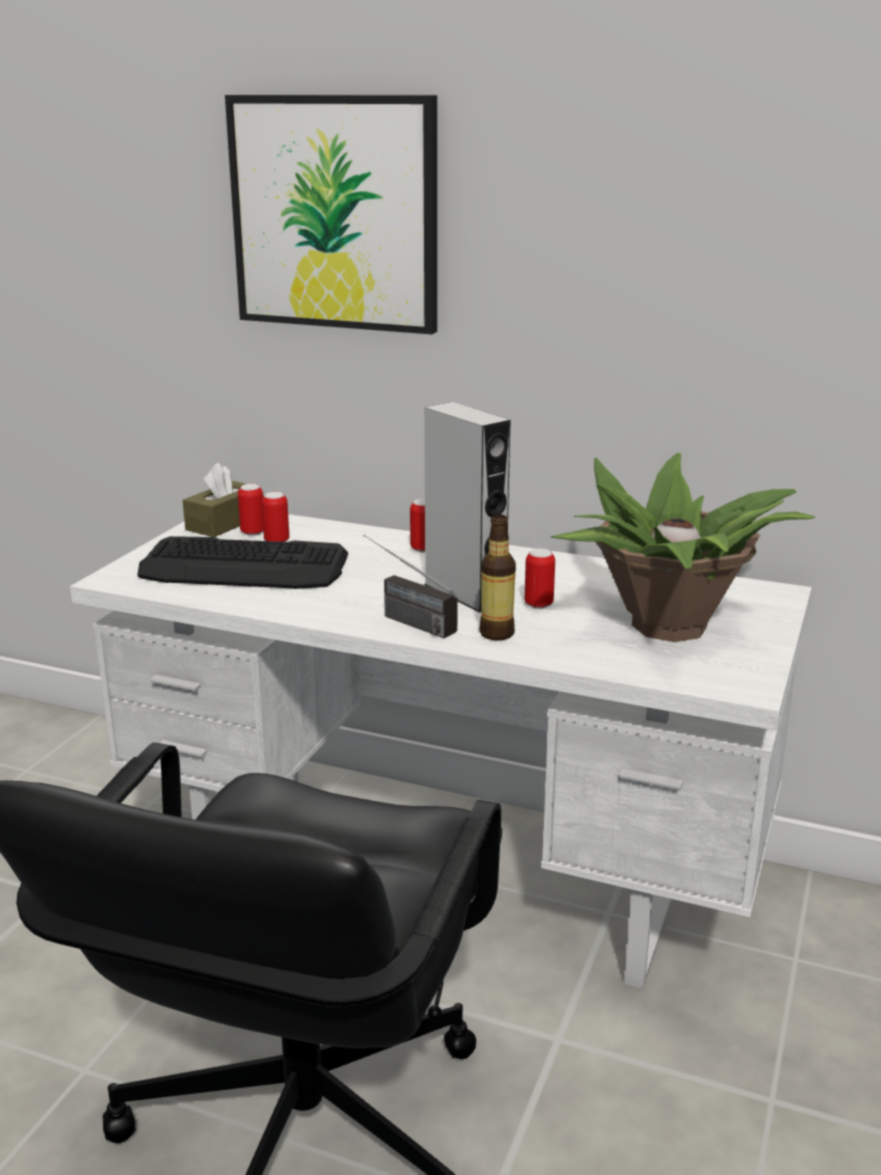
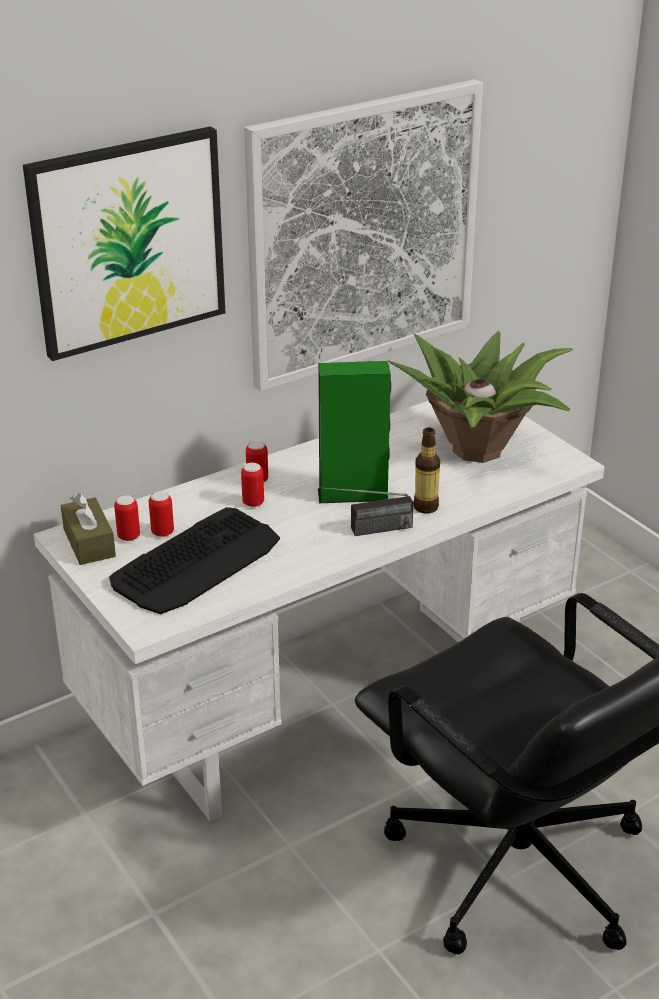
camera: 55 degrees left, 10 degrees up
grey speaker [424,402,511,613] -> green speaker [318,361,391,503]
can [525,549,555,609] -> can moved to [241,463,264,507]
none -> picture [244,79,483,392]

